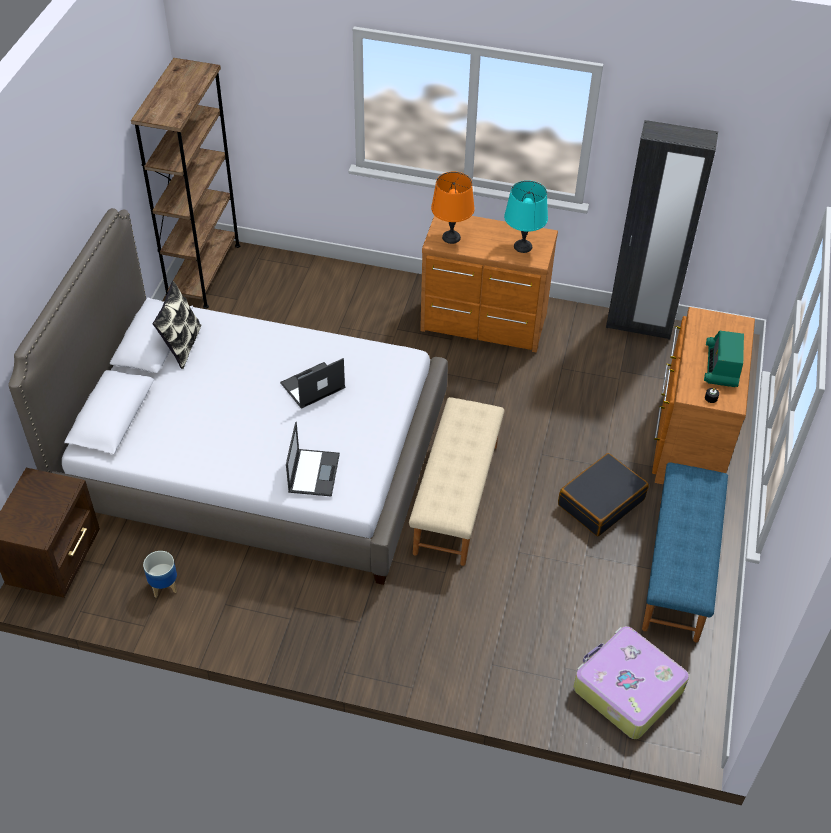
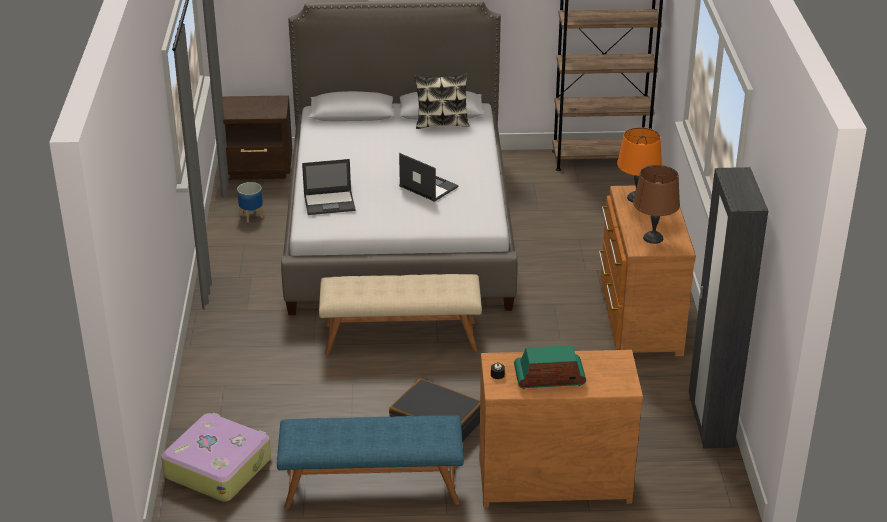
camera: 75 degrees right, 15 degrees down
turquoise table lamp [504,180,548,253] -> brown table lamp [633,165,680,244]

